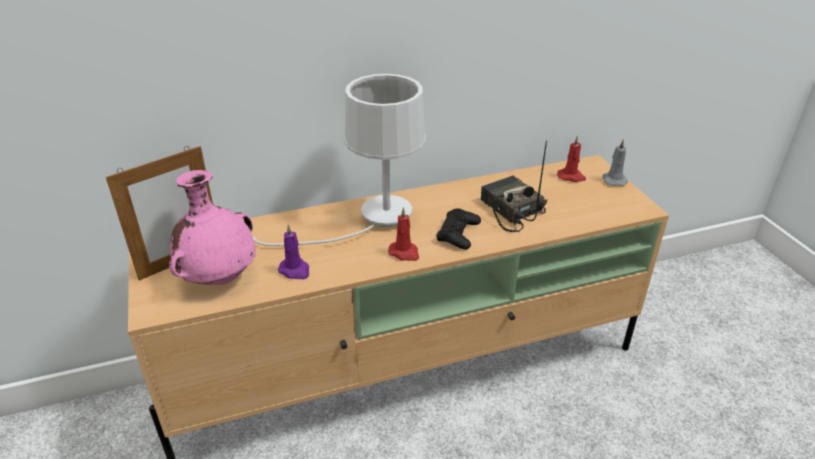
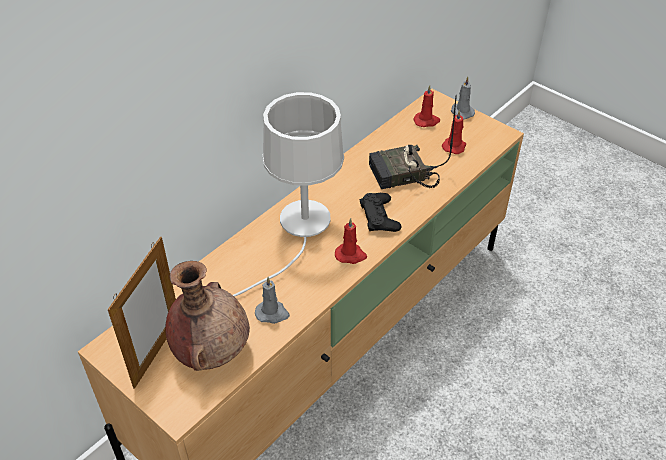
camera: 30 degrees left, 10 degrees up
pink vase [169,170,256,285] -> brown vase [165,261,250,371]
purple candle [278,224,309,279] -> grey candle [255,277,290,324]
radio [481,141,547,233] -> radio turned 45 degrees counterclockwise [369,97,456,189]
none -> red candle [442,110,466,154]

